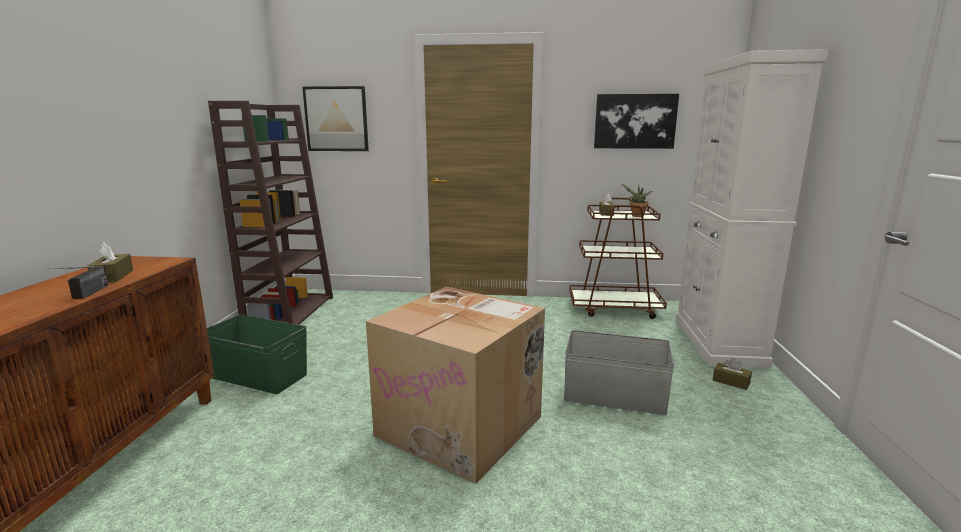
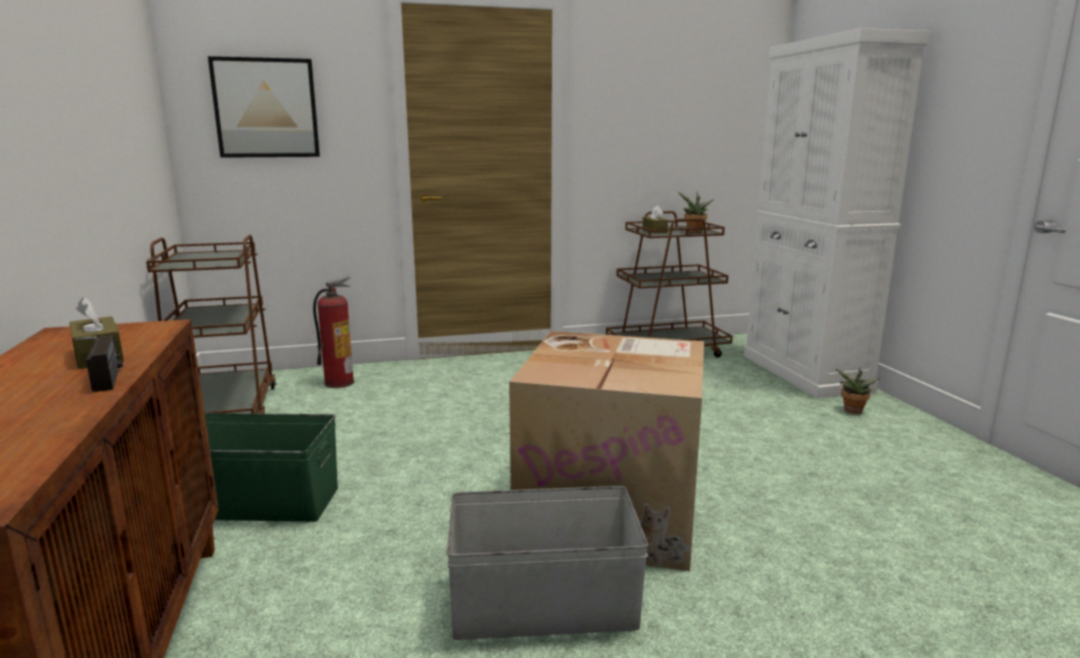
camera: 20 degrees left, 0 degrees up
brown bookcase [208,101,333,325] -> brown cart [146,235,276,414]
grey storage box [564,330,674,415] -> grey storage box moved to [447,486,649,640]
picture [594,94,679,149] -> none
brown tissue box [713,358,752,390] -> potted plant [836,368,880,414]
none -> fire extinguisher [313,276,354,388]

